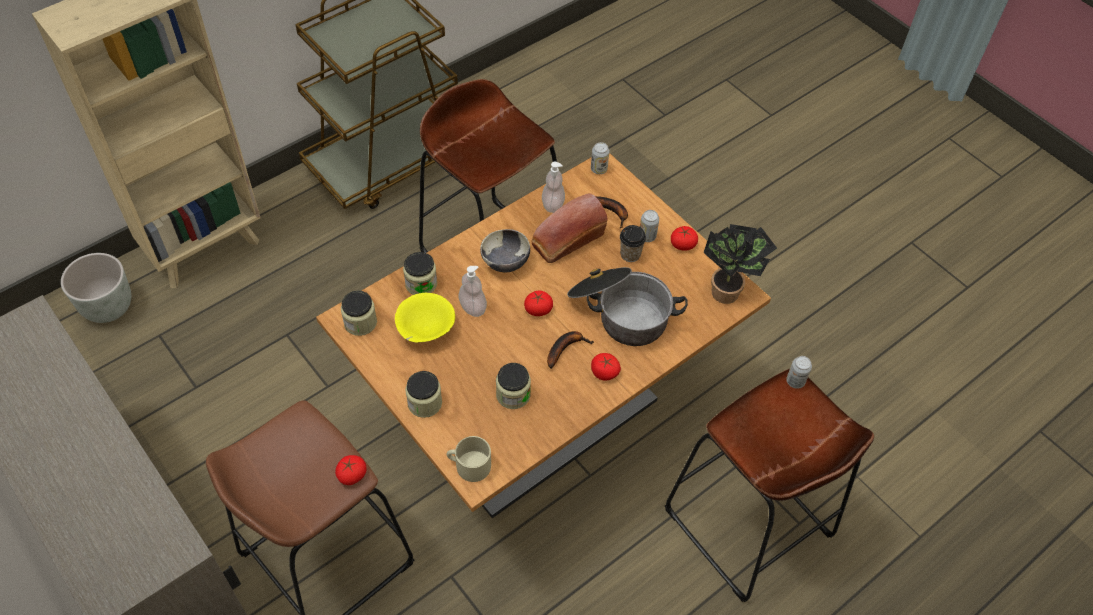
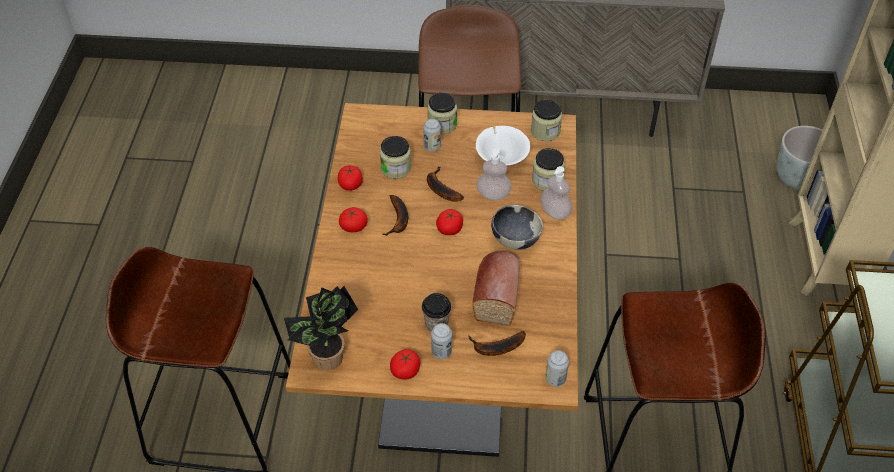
camera: 135 degrees right, 5 degrees down
tomato [335,455,367,485] -> tomato moved to [338,165,363,191]
yellow bowl [395,292,455,342] -> white bowl [476,126,530,166]
beige mug [447,436,491,482] -> none
soap dispenser [542,162,565,213] -> soap dispenser moved to [541,166,572,220]
cooking pot [567,267,688,346] -> none
can [786,356,812,389] -> can moved to [423,119,441,152]
none -> banana [427,166,464,202]

